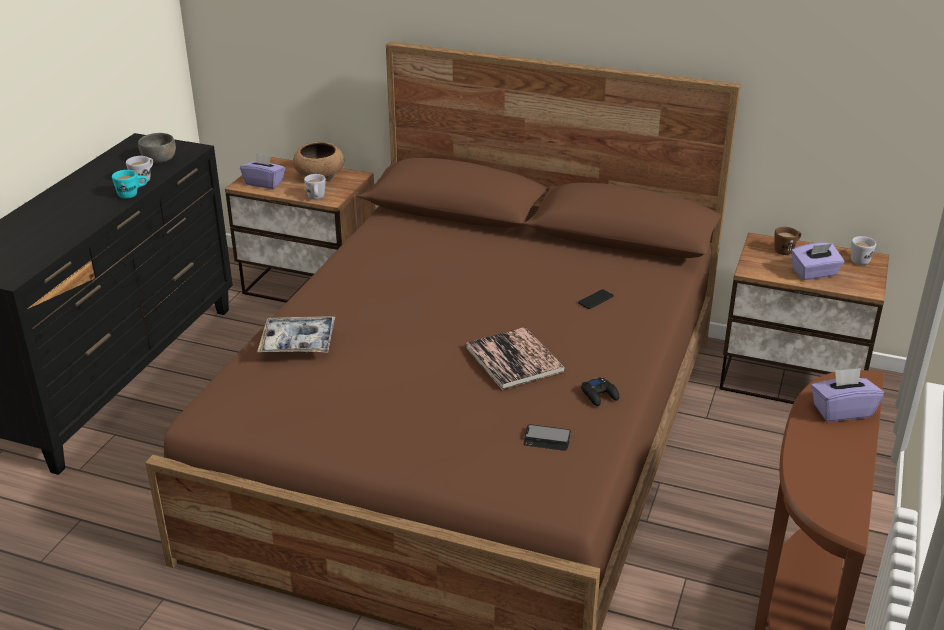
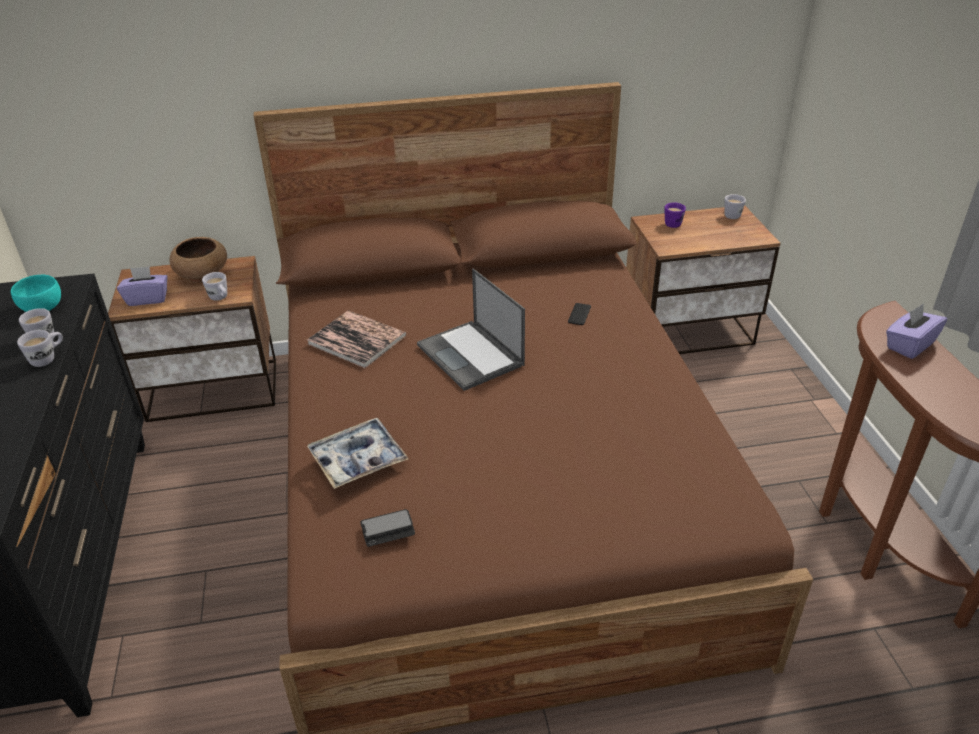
camera: 30 degrees left, 5 degrees up
turquoise mug [112,170,148,199] -> white mug [17,330,63,367]
grey bowl [138,133,176,164] -> turquoise bowl [11,275,61,312]
book [466,327,565,390] -> book moved to [307,310,406,368]
phone [523,424,571,451] -> phone moved to [360,509,415,547]
black game controller [581,377,619,406] -> none
brown mug [775,227,801,255] -> purple mug [664,202,686,228]
purple tissue box [791,242,844,280] -> none
none -> laptop [417,268,525,391]

